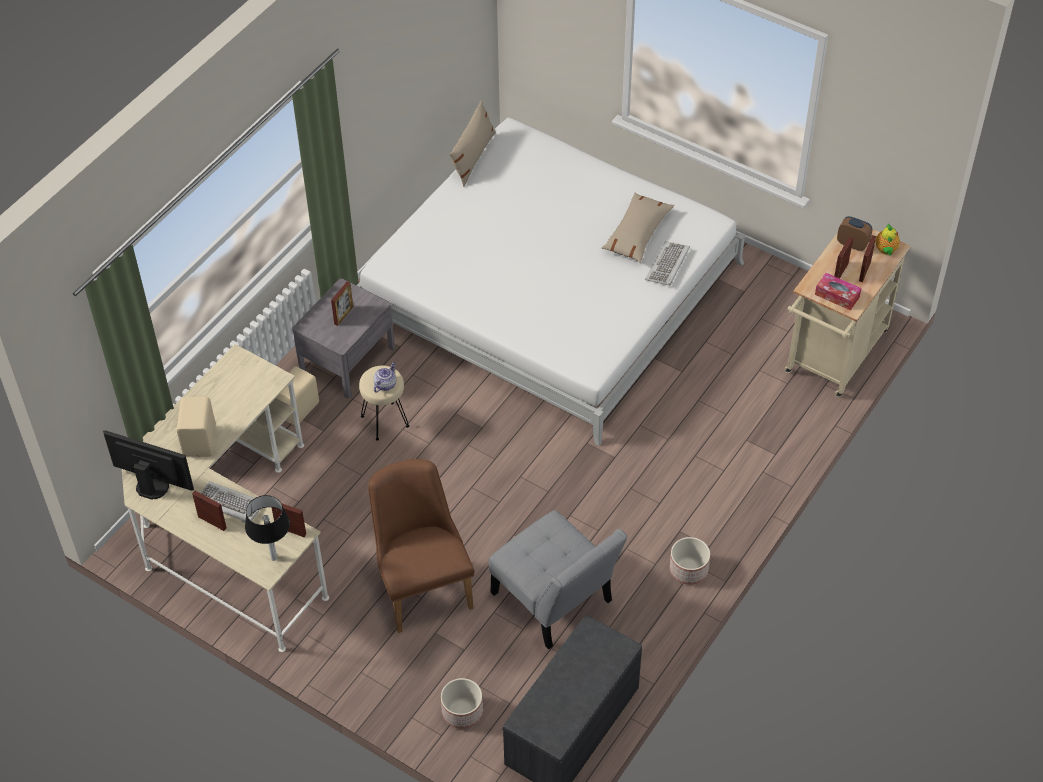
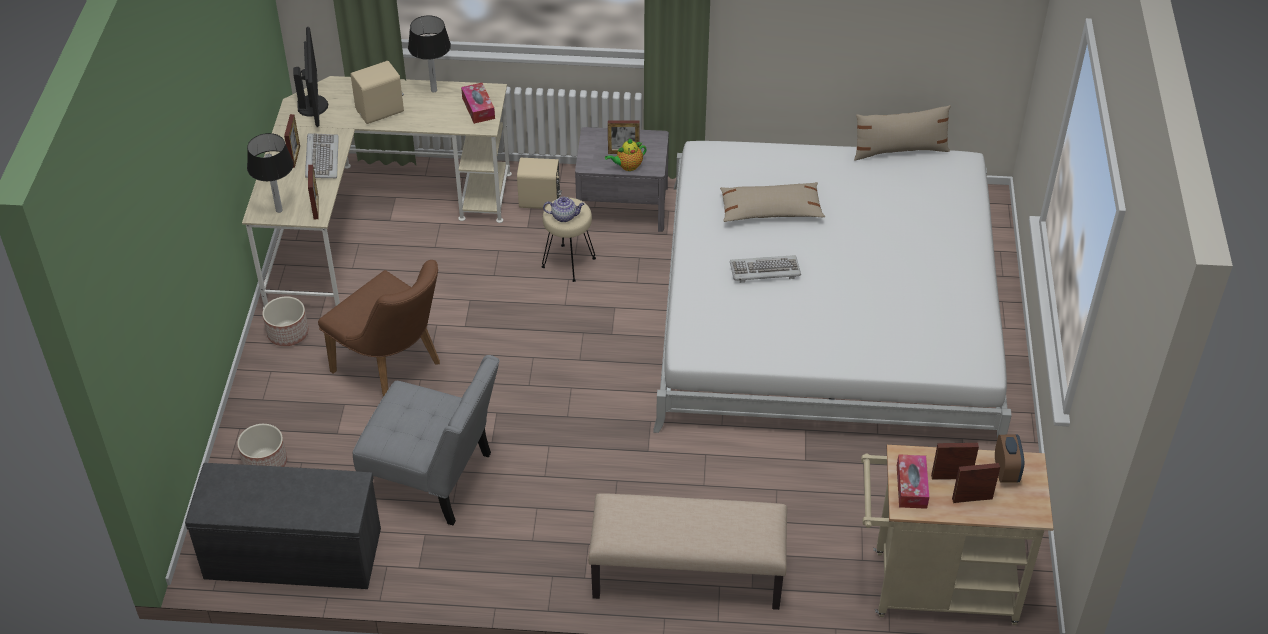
camera: 60 degrees right, 5 degrees down
brown chair [368,459,474,633] -> brown chair turned 90 degrees clockwise [318,260,440,397]
grey chair [489,510,628,649] -> grey chair turned 90 degrees counterclockwise [353,355,500,525]
beige pillow [602,193,674,263] -> beige pillow moved to [720,182,825,222]
keyboard [645,241,690,286] -> keyboard moved to [730,255,801,283]
planter [670,537,710,585] -> planter moved to [262,296,309,346]
teapot [875,223,900,255] -> teapot moved to [605,138,647,171]
none -> table lamp [408,15,451,92]
none -> tissue box [461,83,495,124]
none -> beige bench [588,493,787,610]

